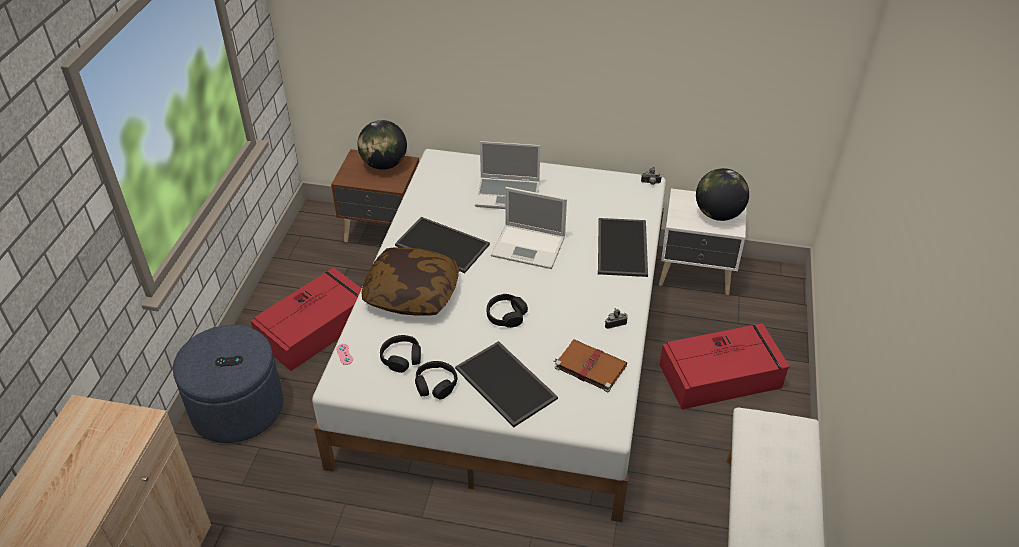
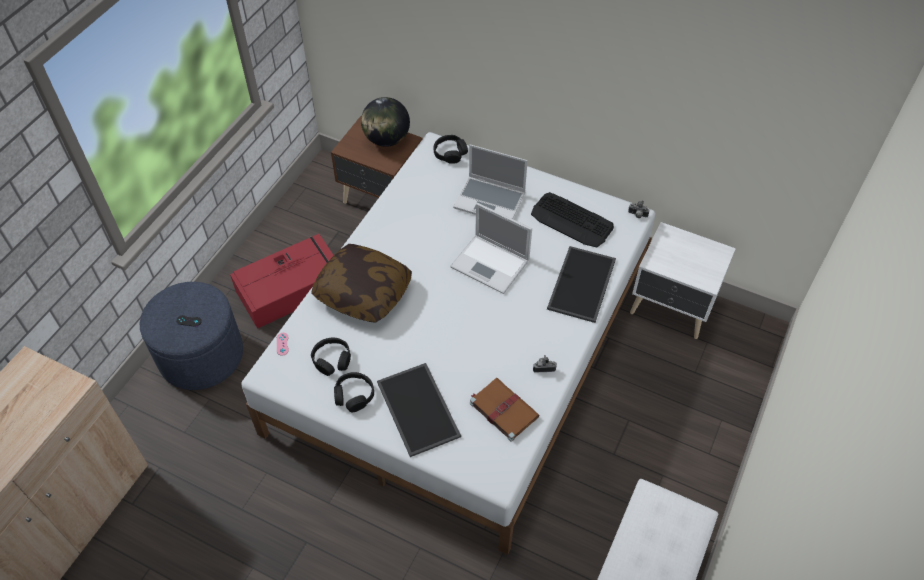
camera: 15 degrees right, 10 degrees up
tray [395,217,490,273] -> none
black headphones [486,294,528,328] -> black headphones moved to [434,135,468,164]
red storage box [659,323,790,409] -> none
globe [696,168,749,221] -> none
none -> keyboard [531,192,614,248]

